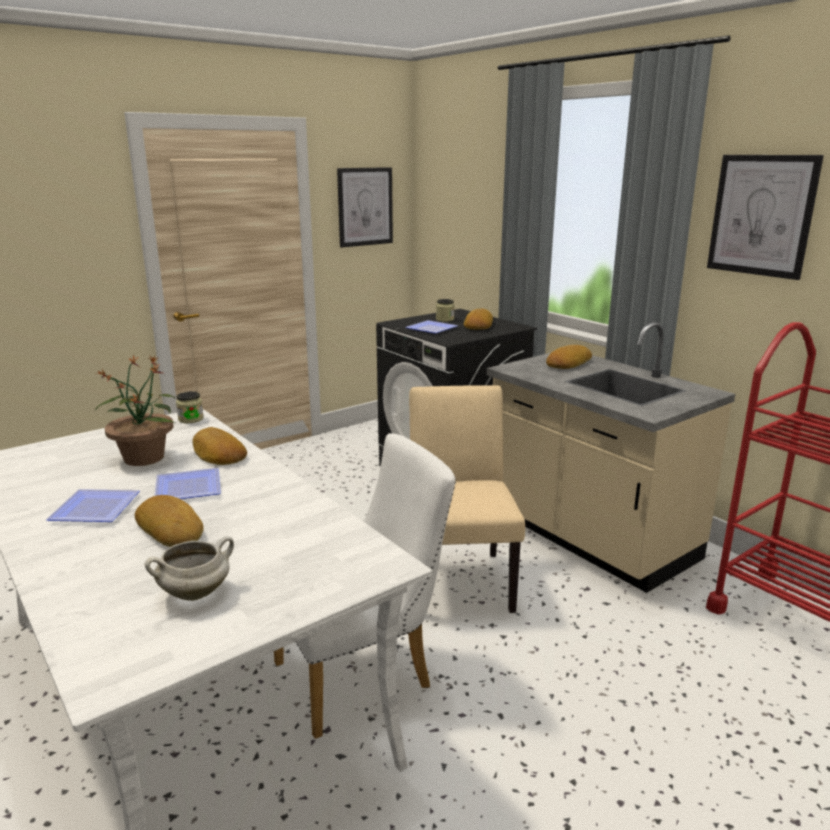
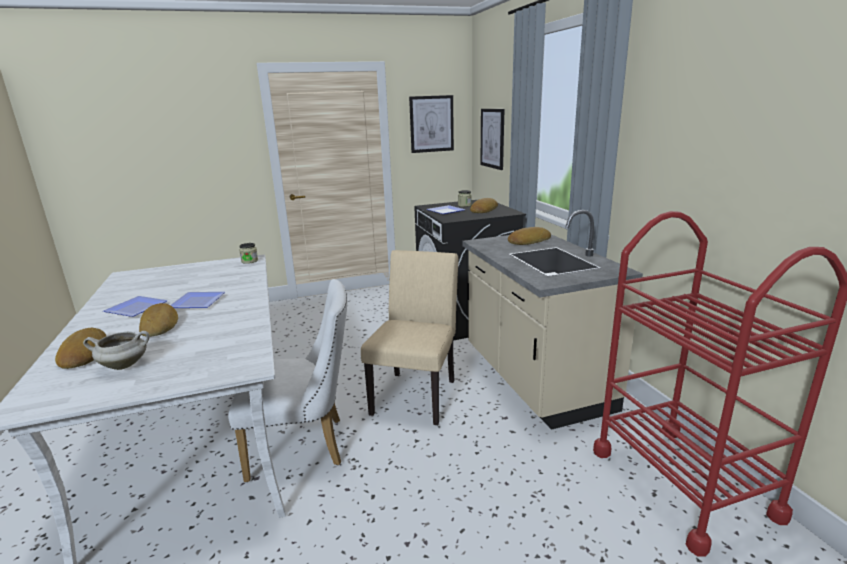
camera: 20 degrees right, 0 degrees up
potted plant [95,355,177,466] -> none
bread [192,427,247,465] -> bread moved to [55,328,106,369]
picture [707,155,824,280] -> picture moved to [481,109,504,170]

